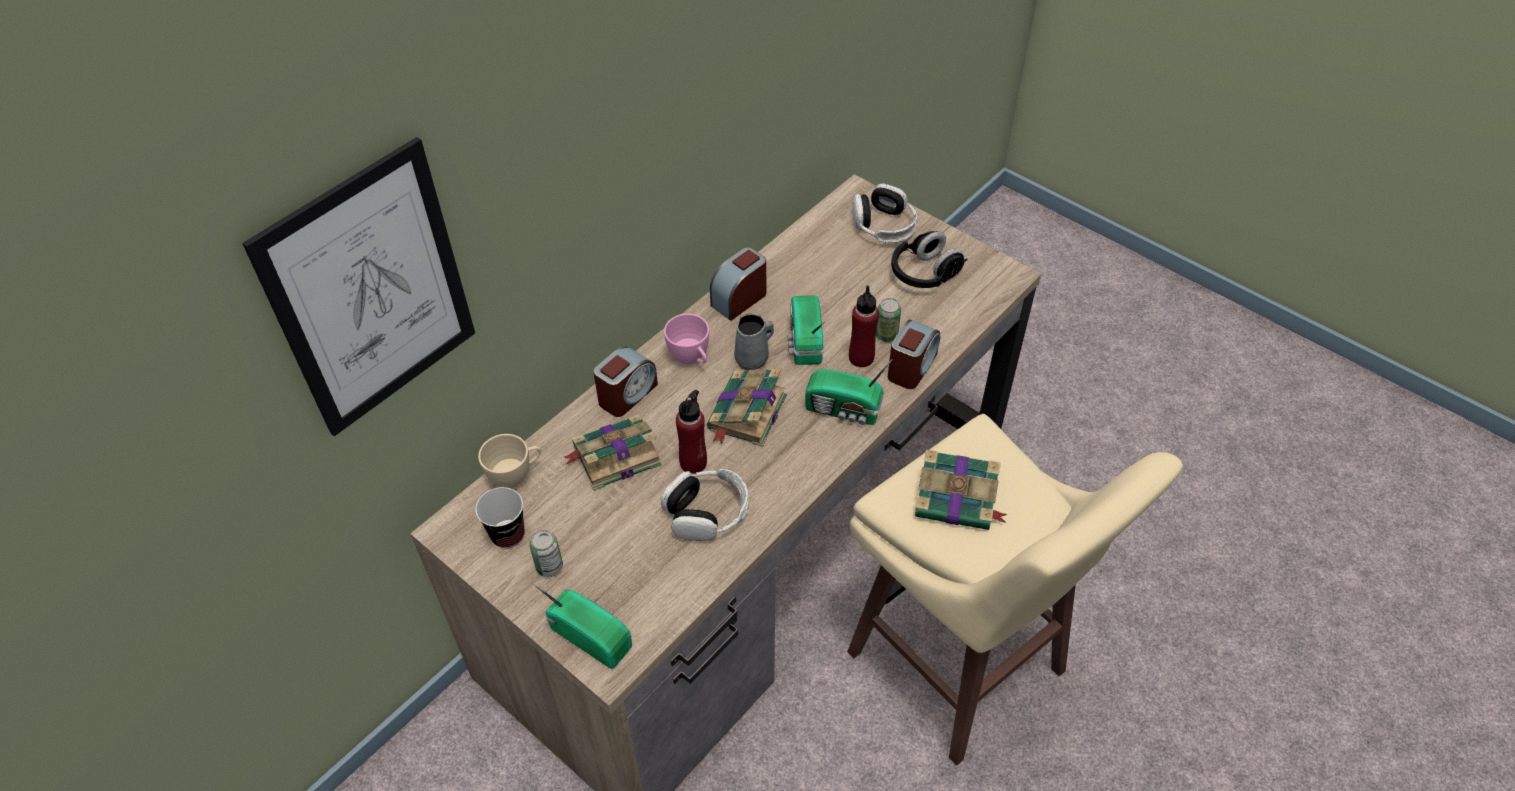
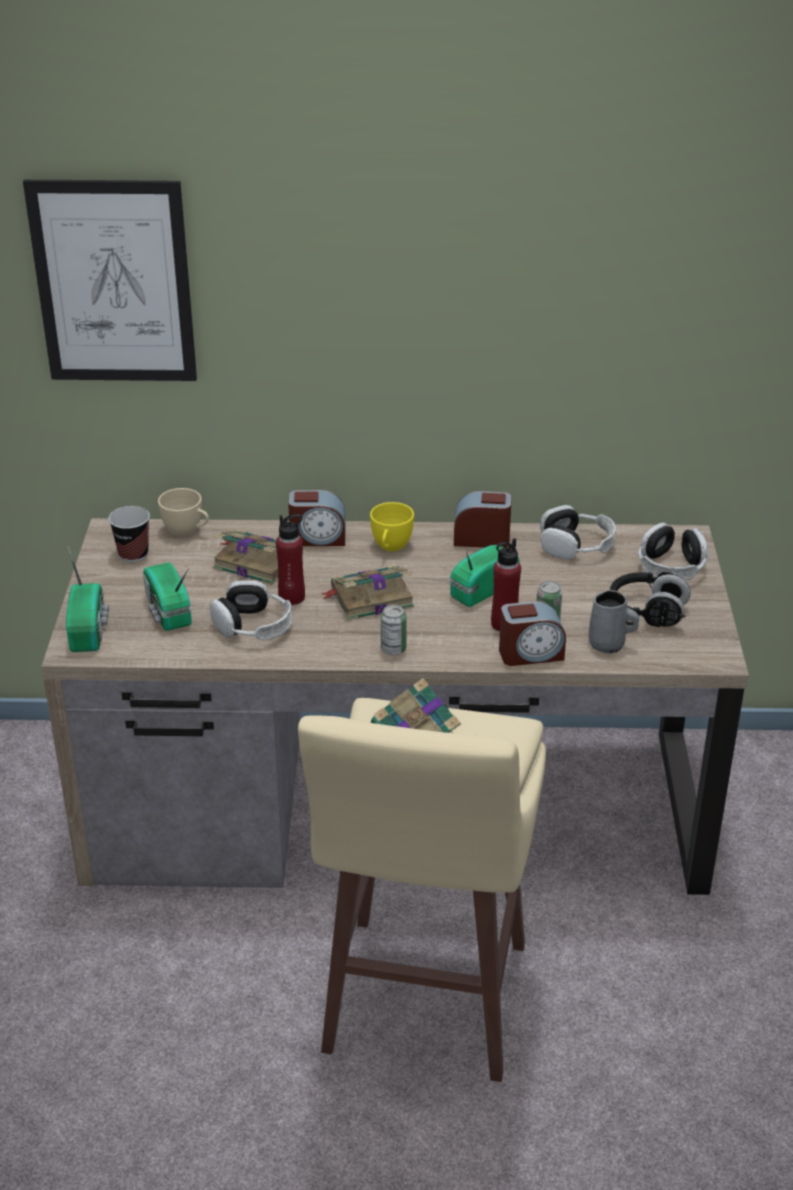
camera: 50 degrees right, 15 degrees down
can [529,530,563,577] -> can moved to [381,605,407,655]
pink cup [664,314,709,364] -> yellow cup [370,502,414,551]
grey mug [734,313,774,370] -> grey mug moved to [588,590,639,654]
radio [805,359,893,425] -> radio moved to [143,562,192,631]
none -> headphones [540,505,616,560]

